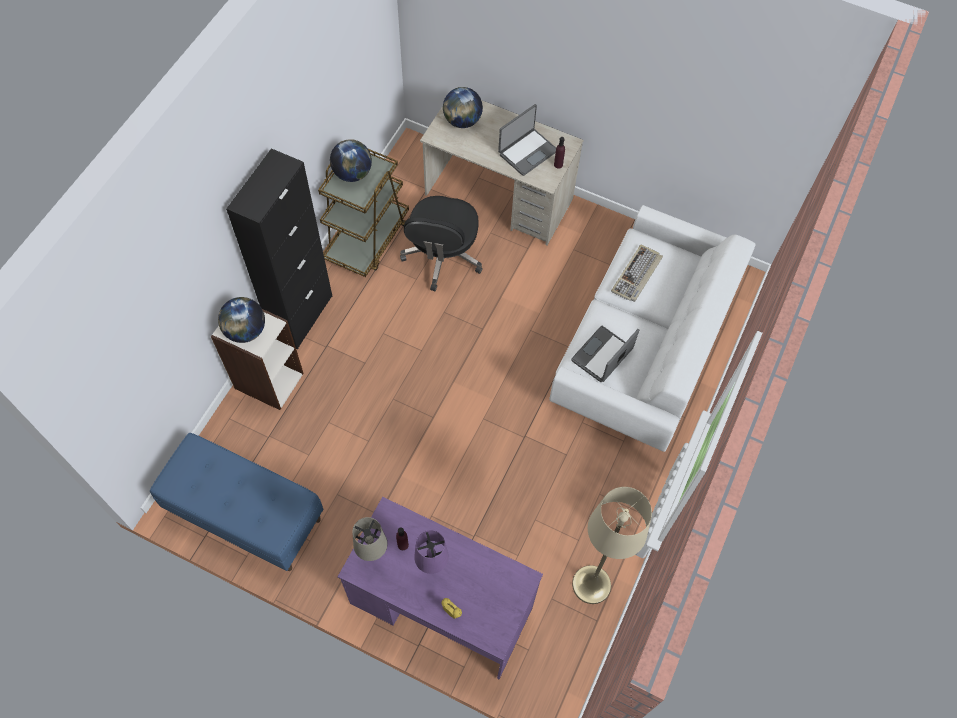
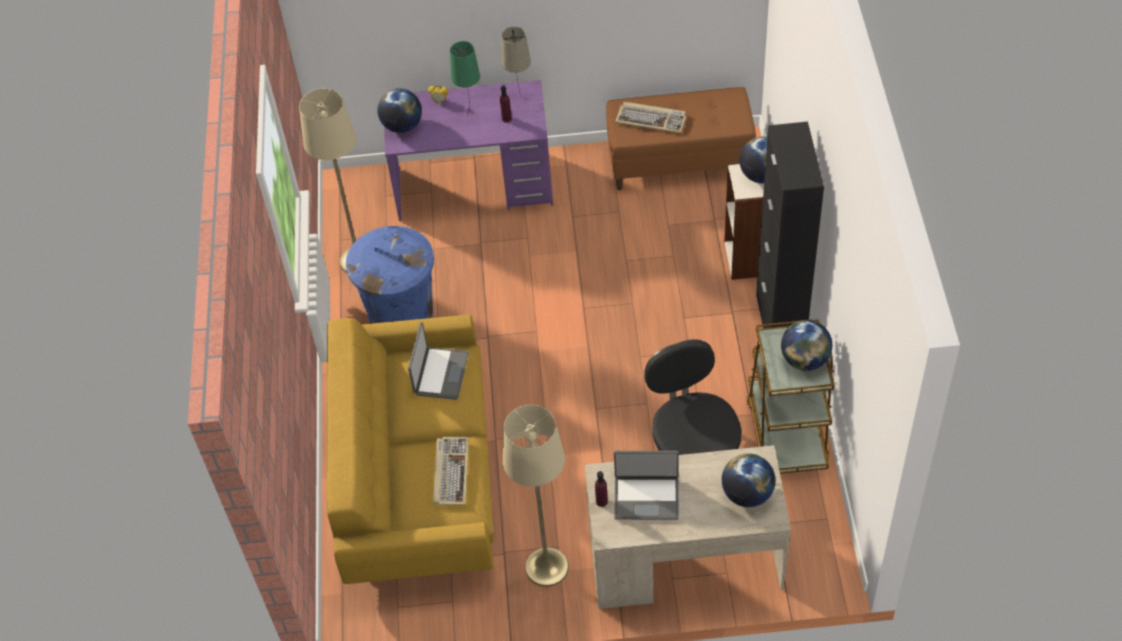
camera: 155 degrees right, 10 degrees down
blue bench [150,433,323,571] -> brown bench [606,87,756,190]
purple table lamp [414,530,449,574] -> green table lamp [450,41,480,118]
laptop [498,104,556,176] -> laptop turned 105 degrees counterclockwise [614,451,679,520]
white sofa [549,205,755,452] -> yellow sofa [327,314,494,584]
none -> blue trash can [346,226,434,324]
none -> globe [377,88,422,133]
none -> beige floor lamp [503,405,569,587]
none -> keyboard [615,102,686,133]

